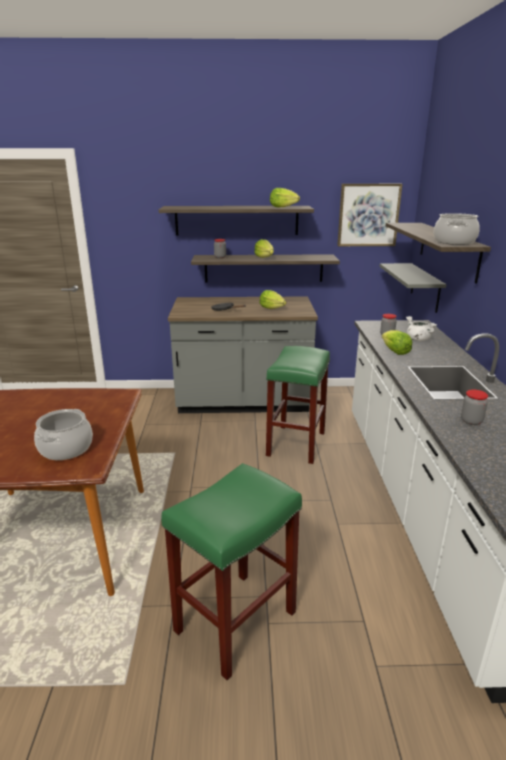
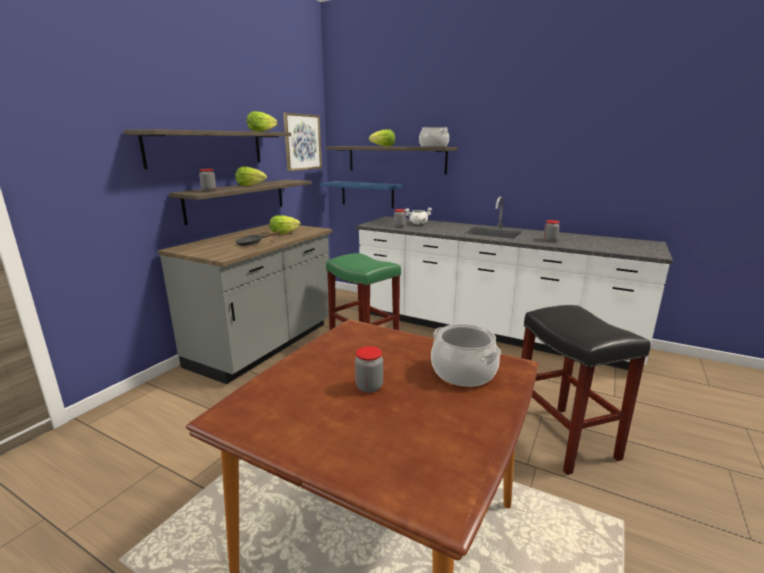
camera: 60 degrees left, 5 degrees down
green stool [161,463,302,680] -> black stool [521,305,651,475]
grey shelf [379,263,446,313] -> blue shelf [320,181,402,209]
lettuce [382,330,412,355] -> lettuce moved to [369,129,395,147]
none -> jar [355,346,383,393]

